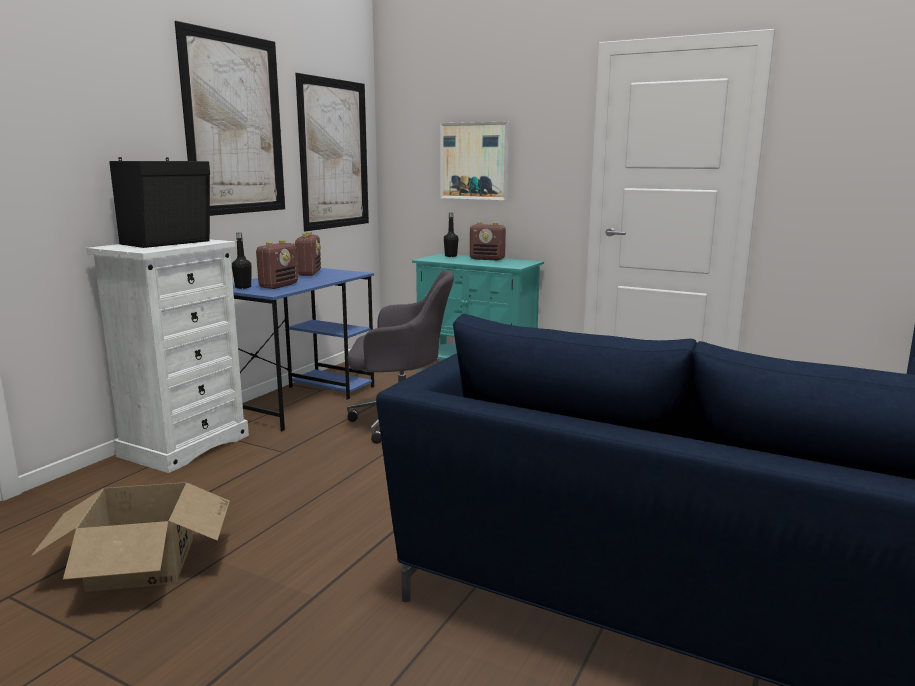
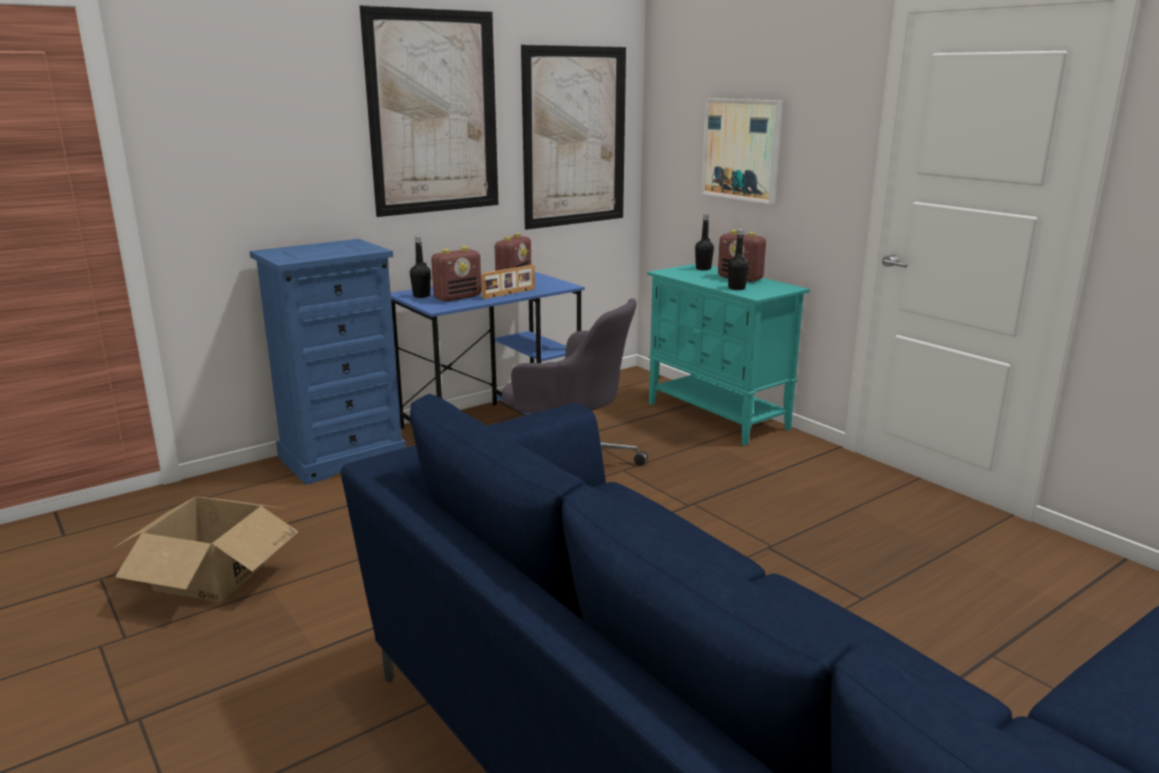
camera: 25 degrees right, 5 degrees up
white dresser [86,239,249,473] -> blue dresser [249,239,406,485]
black speaker [109,157,210,248] -> none
none -> picture frame [481,265,535,299]
none -> black bottle [728,229,749,290]

